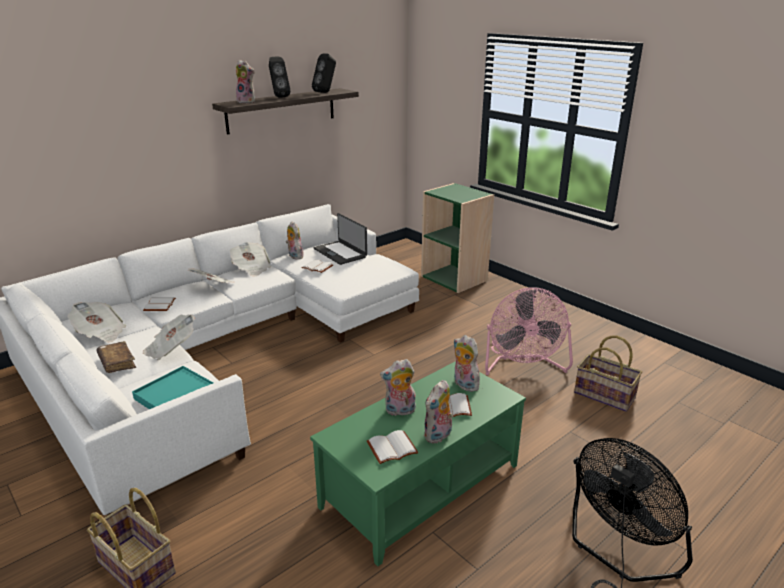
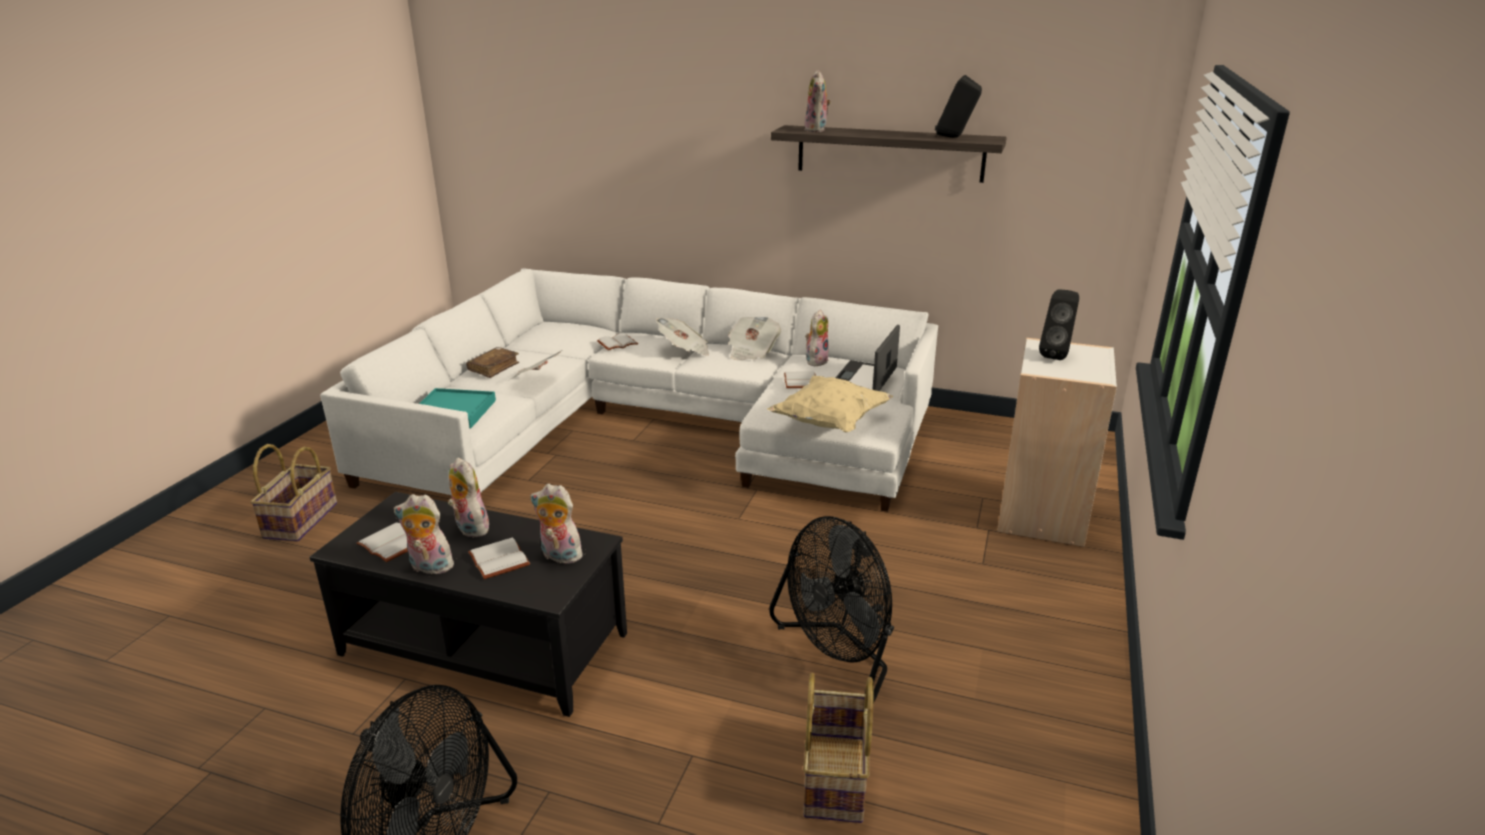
camera: 60 degrees right, 0 degrees up
newspaper [67,302,126,342] -> none
black speaker [269,57,291,98] -> black speaker moved to [1039,289,1079,360]
green coffee table [310,361,526,566] -> black coffee table [309,492,627,717]
green bookcase [421,183,494,293] -> white bookcase [997,338,1117,547]
plush toy [453,335,480,392] -> plush toy turned 90 degrees counterclockwise [530,484,583,564]
pink fan [485,287,573,375] -> black fan [769,516,894,704]
none -> beige pillow [767,376,894,433]

